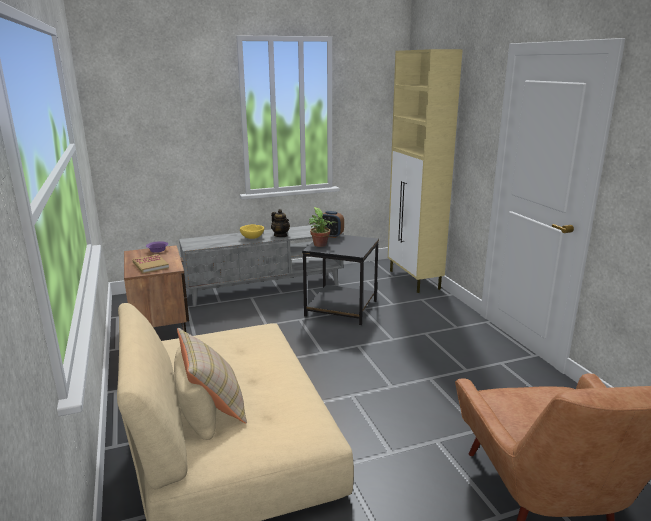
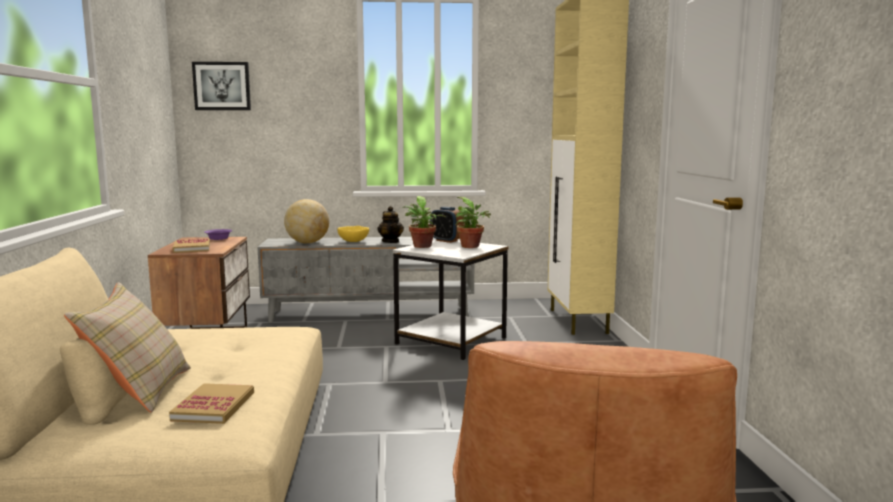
camera: 15 degrees right, 10 degrees down
black side table [302,235,379,325] -> white side table [393,240,508,360]
none -> book [169,383,254,424]
none -> picture [192,62,251,110]
none -> globe [284,199,329,243]
none -> potted plant [455,197,491,248]

